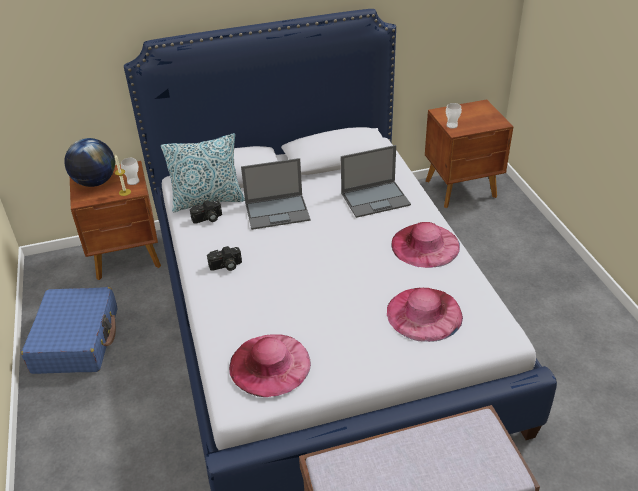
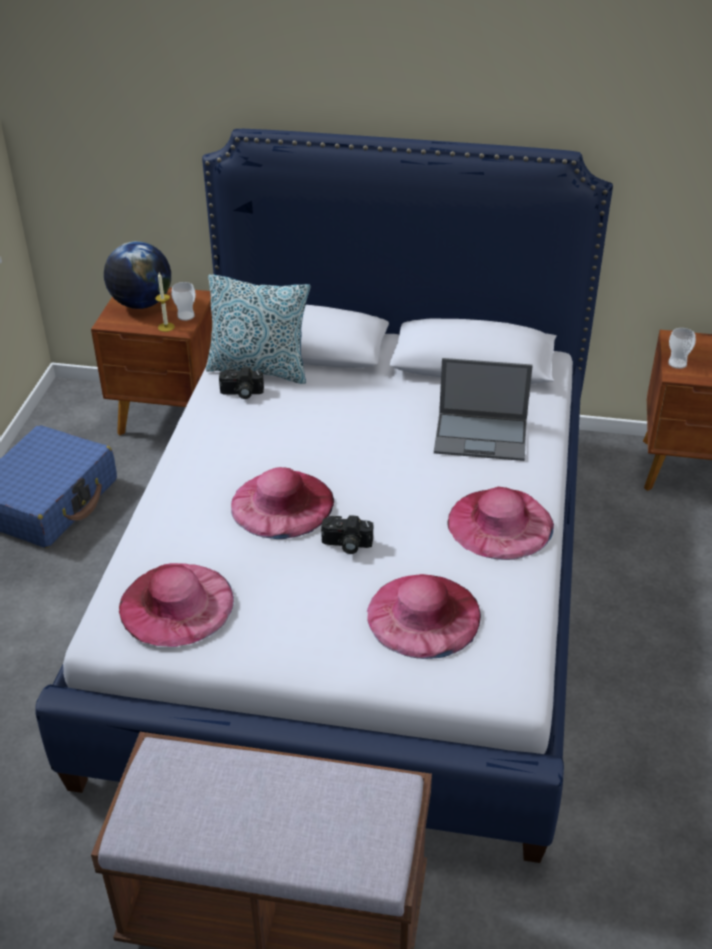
camera: 25 degrees right, 0 degrees up
camera [207,246,242,271] -> camera moved to [321,515,373,554]
laptop [241,158,310,230] -> none
none -> pink hat [231,467,334,539]

